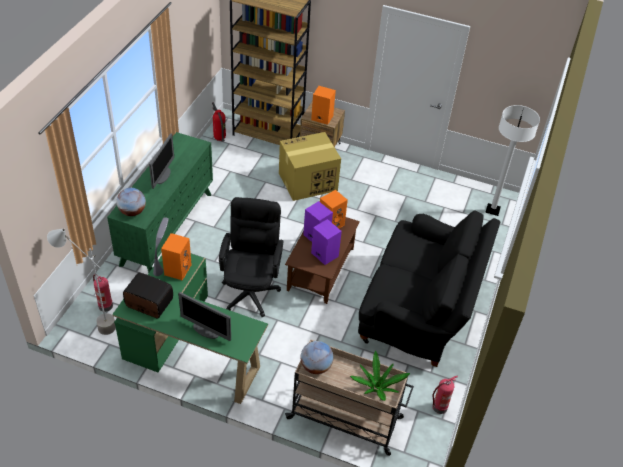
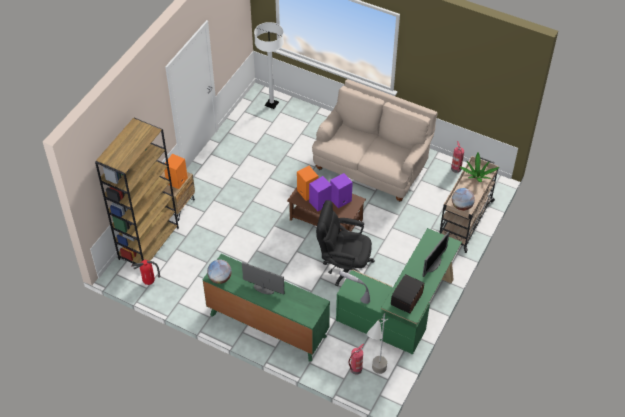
camera: 80 degrees left, 5 degrees up
globe [116,188,146,216] -> globe moved to [207,259,232,284]
orange speaker [161,233,192,281] -> none
cardboard box [279,132,341,201] -> none
black sofa [358,210,500,367] -> beige sofa [312,79,438,202]

